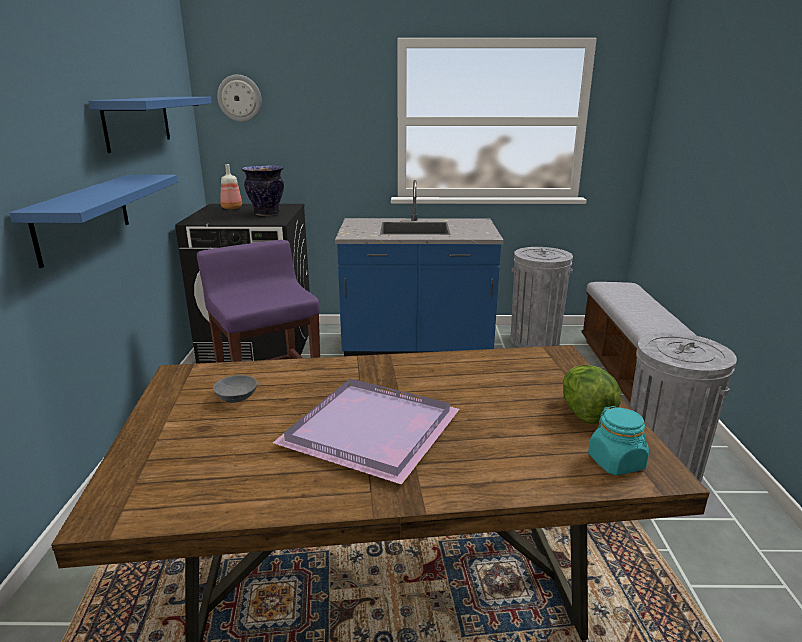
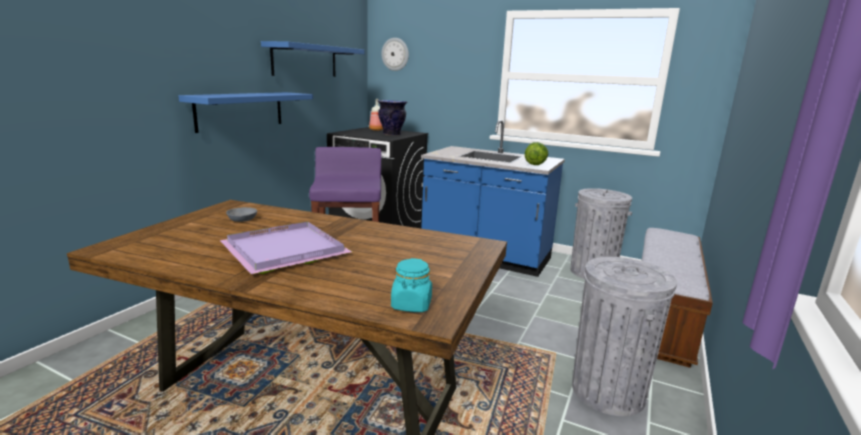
camera: 25 degrees right, 5 degrees down
lettuce [563,365,621,424] -> lettuce moved to [525,142,548,165]

